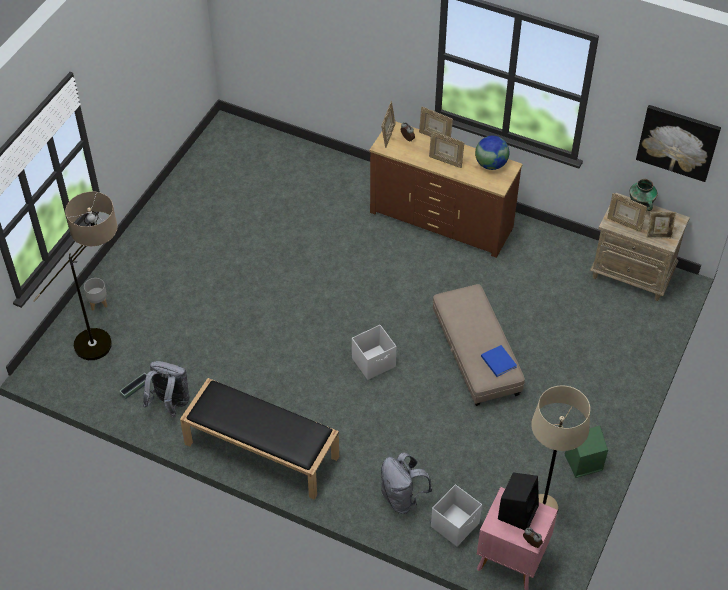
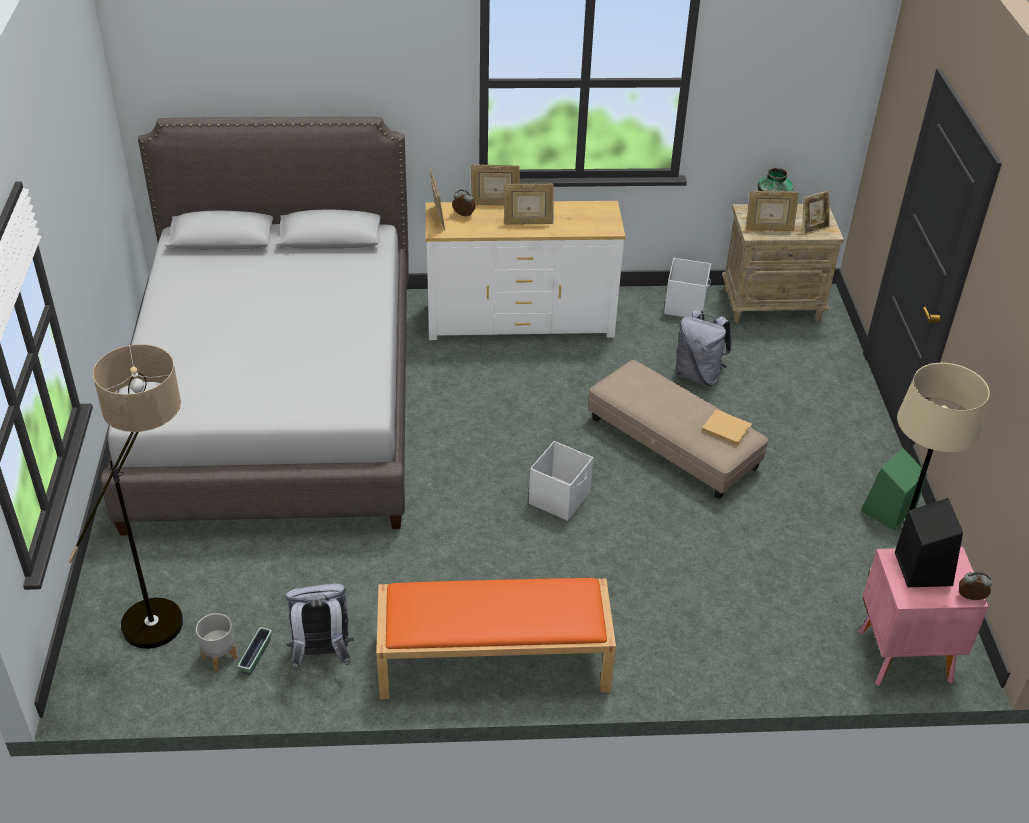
camera: 30 degrees left, 10 degrees down
grey planter [84,278,107,311] -> grey planter moved to [196,613,237,671]
black bench [180,378,339,500] -> orange bench [376,578,616,699]
brown dresser [370,121,523,258] -> white dresser [425,201,625,340]
grey backpack [381,452,432,514] -> grey backpack moved to [675,310,732,386]
white storage box [431,484,482,546] -> white storage box moved to [664,258,711,317]
globe [475,136,510,170] -> none
blue book [481,345,517,377] -> beige book [702,410,752,446]
picture [636,105,721,182] -> none
none -> grey bed [101,117,409,536]

